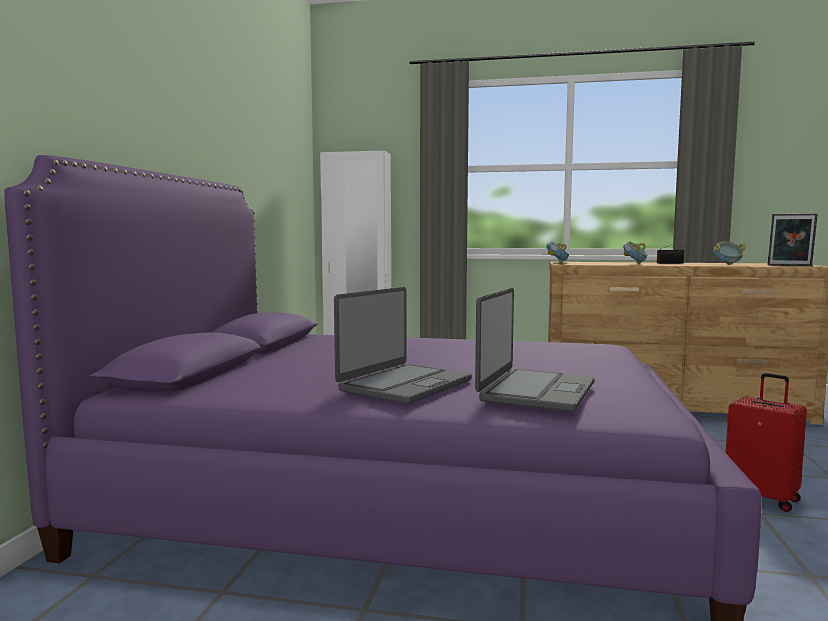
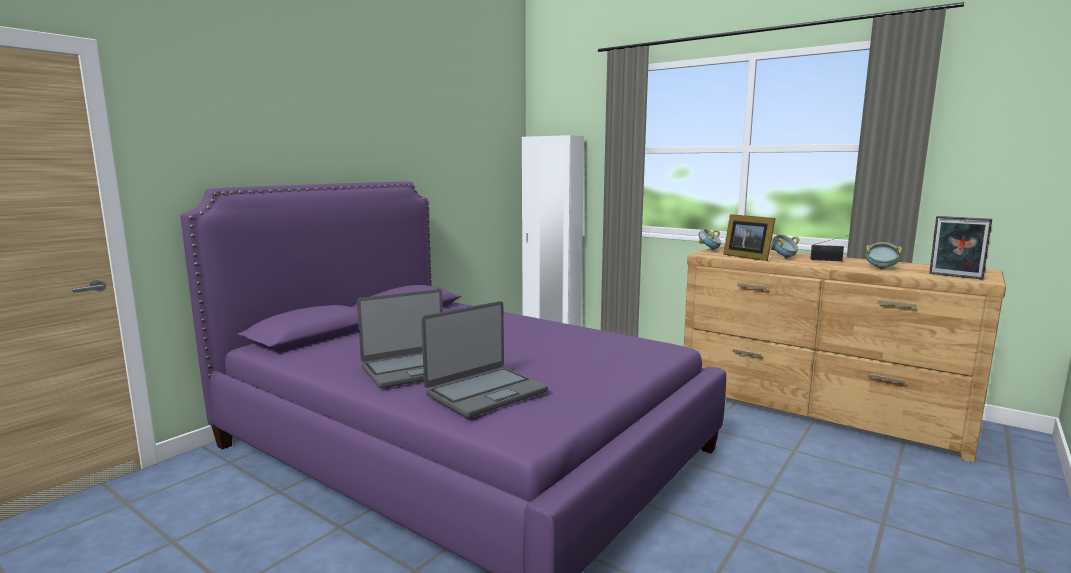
camera: 25 degrees right, 5 degrees up
red suitcase [726,373,807,512] -> none
none -> picture frame [723,214,776,261]

